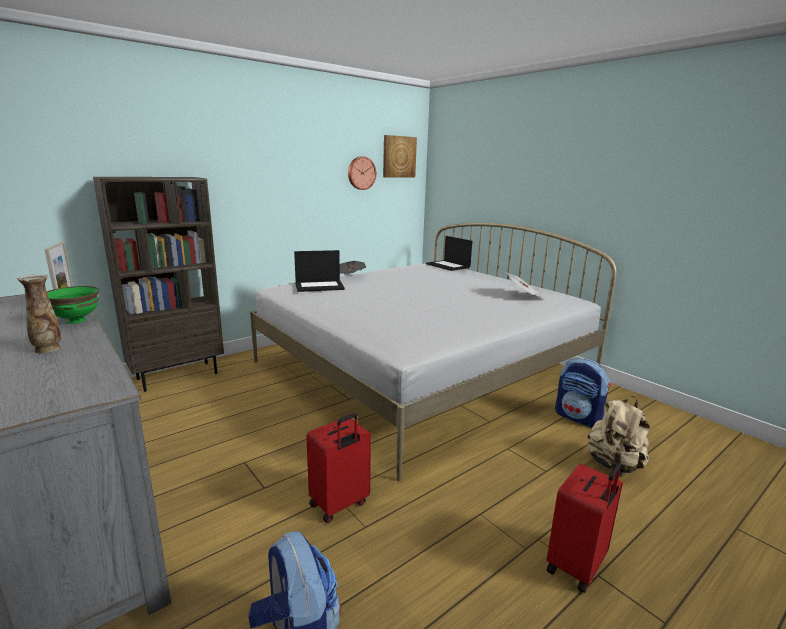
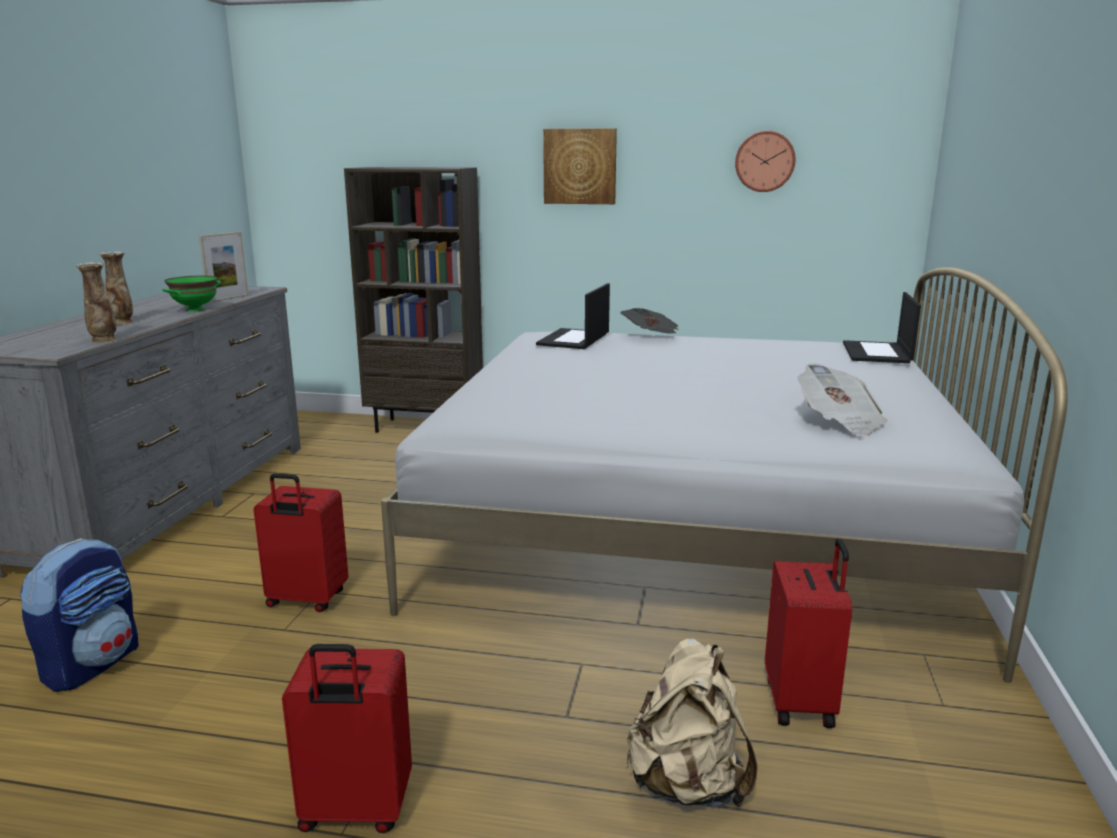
camera: 50 degrees right, 0 degrees up
laptop [294,250,345,292] -> laptop turned 75 degrees clockwise [536,283,610,349]
picture [383,135,417,177] -> picture moved to [543,128,617,204]
backpack [555,358,611,428] -> red suitcase [765,538,852,728]
none -> vase [76,262,117,343]

